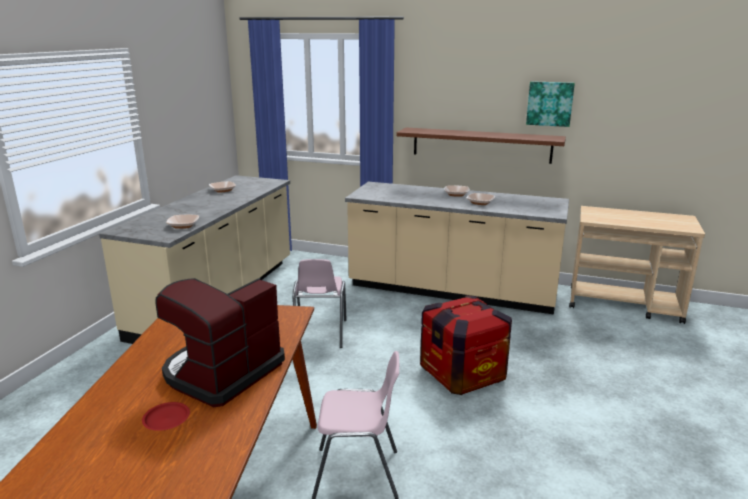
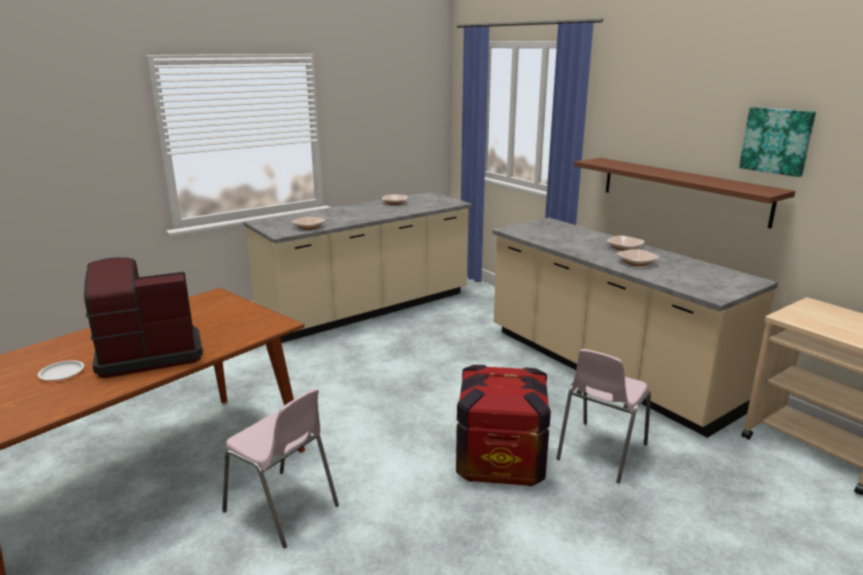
camera: 35 degrees right, 0 degrees up
red plate [142,402,190,431] -> white plate [38,360,84,381]
pink chair [293,259,347,348] -> pink chair moved to [556,349,651,483]

